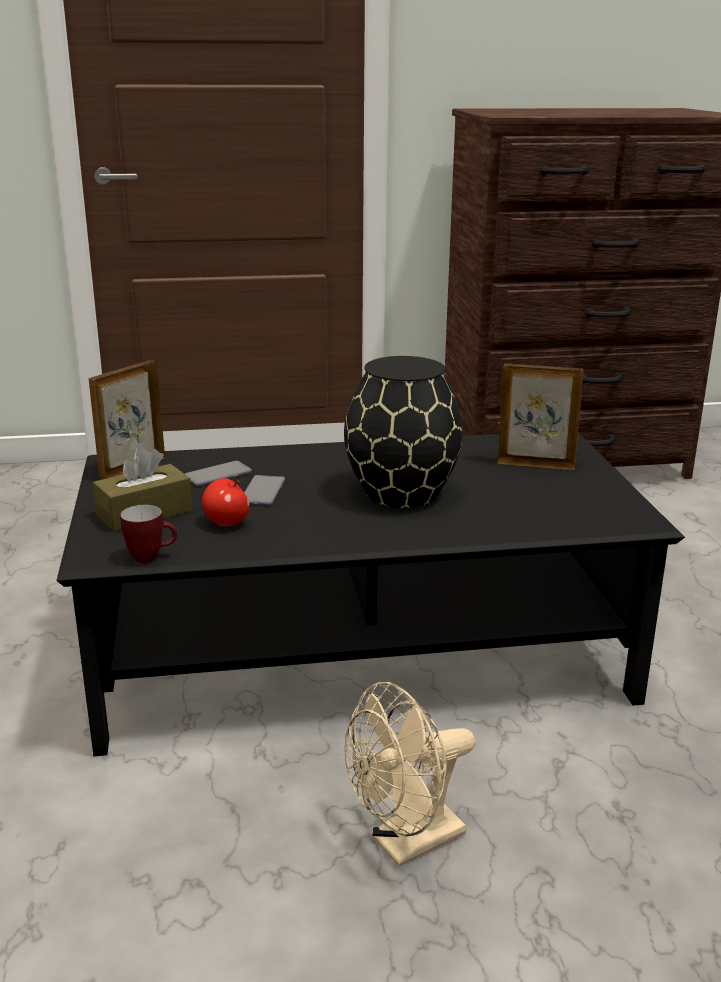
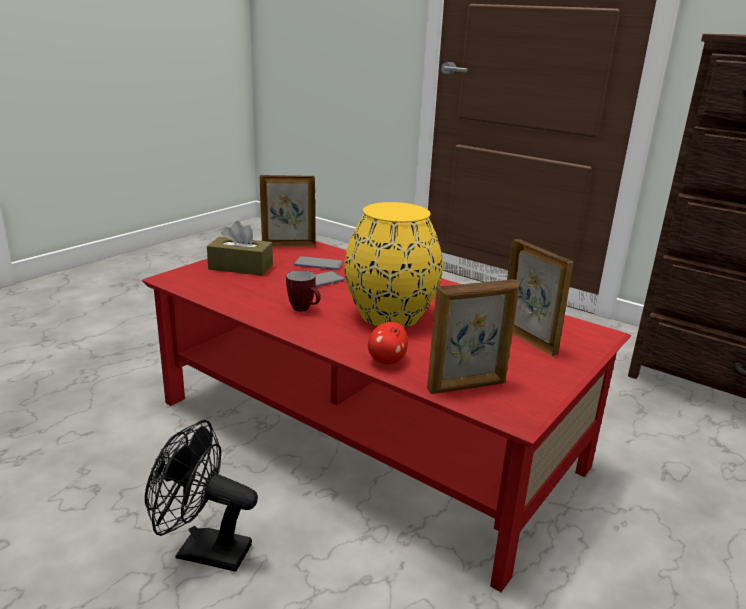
camera: 45 degrees right, 0 degrees up
black coffee table [56,432,685,757] -> red coffee table [142,241,631,592]
mug [120,505,177,563] -> mug moved to [286,270,321,312]
apple [202,478,250,526] -> apple moved to [368,322,408,364]
black vase [344,356,463,508] -> yellow vase [344,202,443,328]
beige fan [344,682,475,867] -> black fan [145,420,258,572]
none -> picture frame [427,279,519,394]

